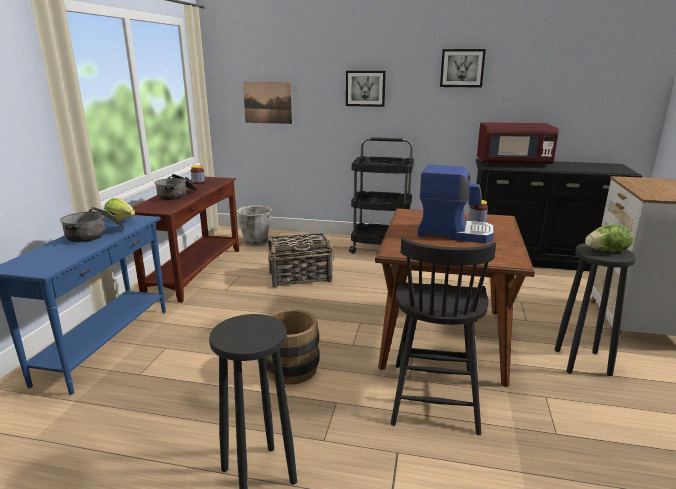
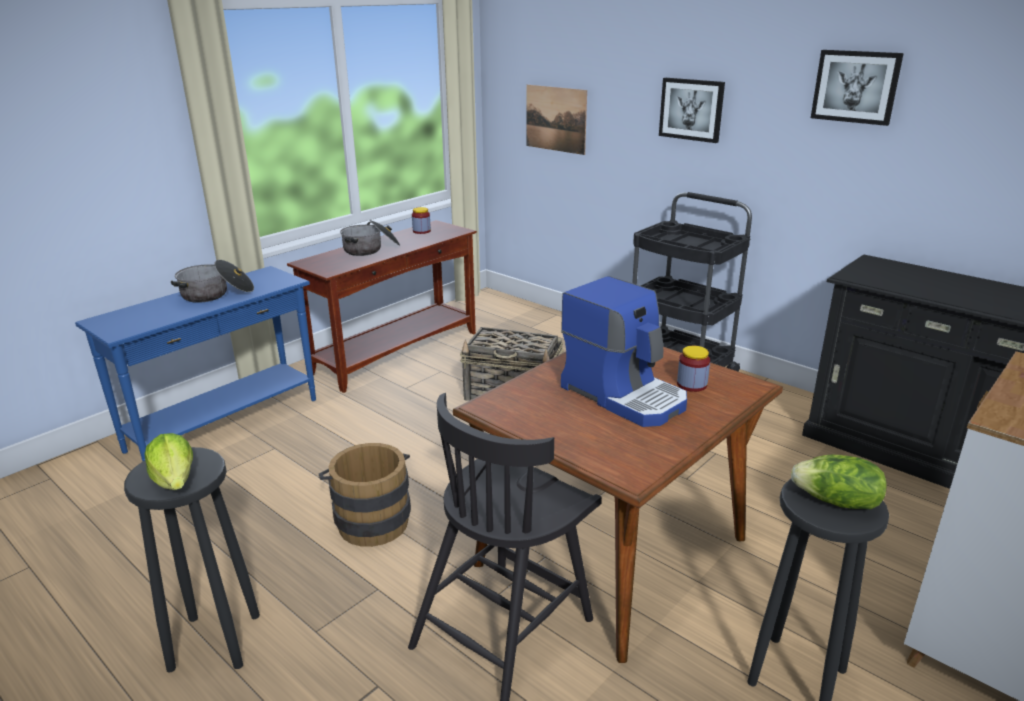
camera: 30 degrees right, 5 degrees up
lettuce [104,198,135,221] -> lettuce moved to [145,433,193,490]
grey bucket [236,205,272,246] -> none
red microwave [477,122,559,166] -> none

